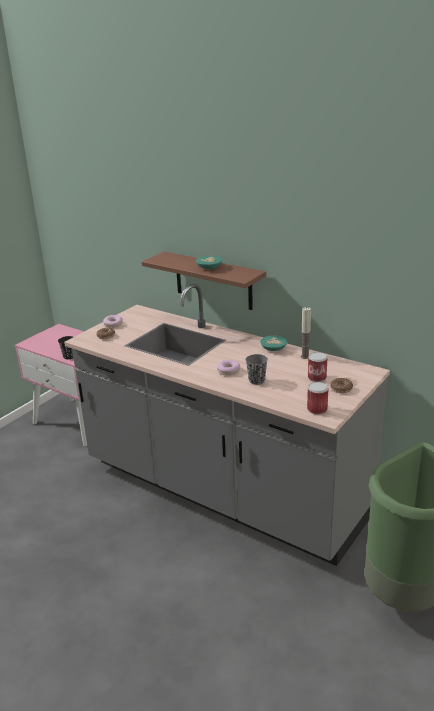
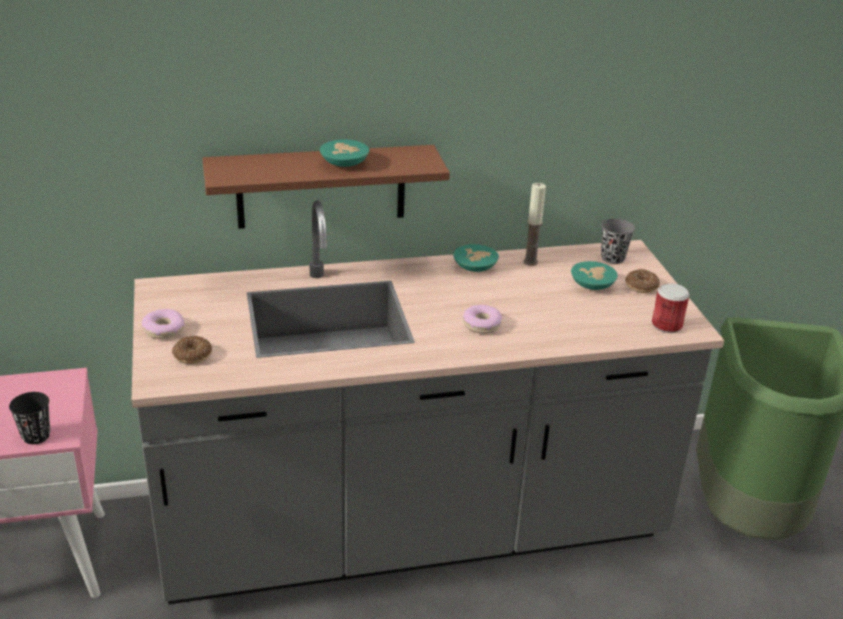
camera: 50 degrees left, 5 degrees up
grey cup [245,354,268,385] -> grey cup moved to [601,218,635,264]
can [308,352,327,382] -> turquoise bowl [571,261,618,290]

